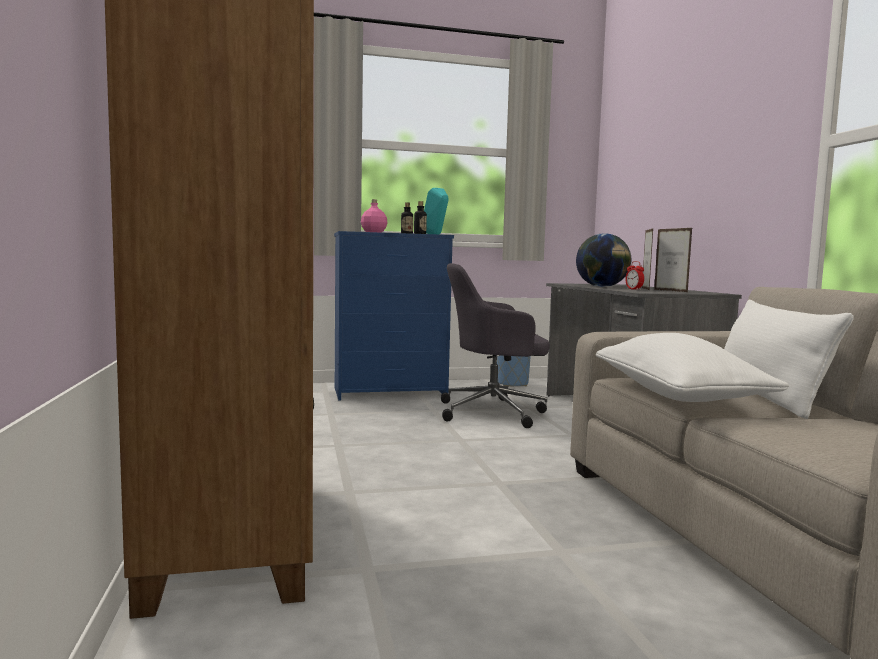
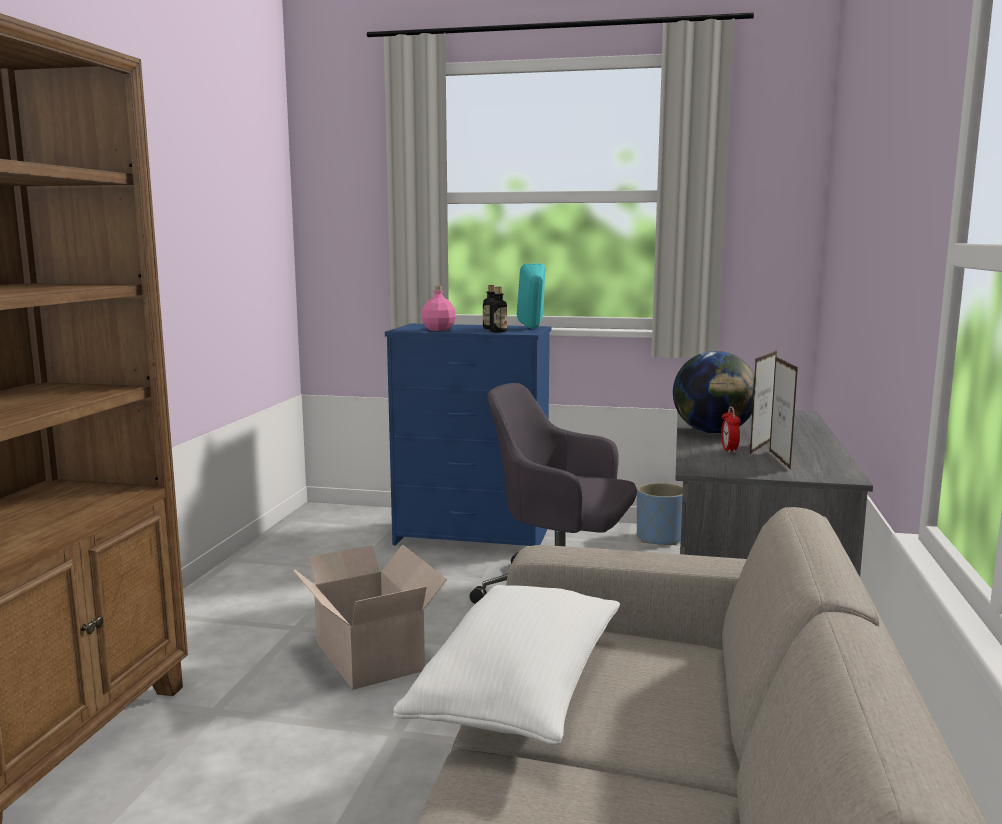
camera: 25 degrees right, 5 degrees up
white pillow [724,300,854,419] -> none
none -> cardboard box [289,544,447,690]

